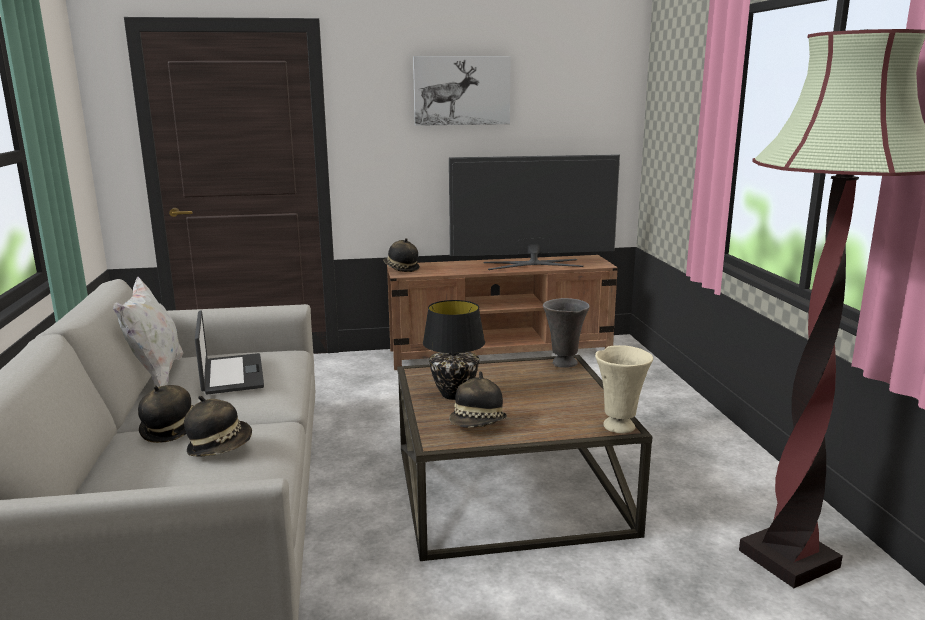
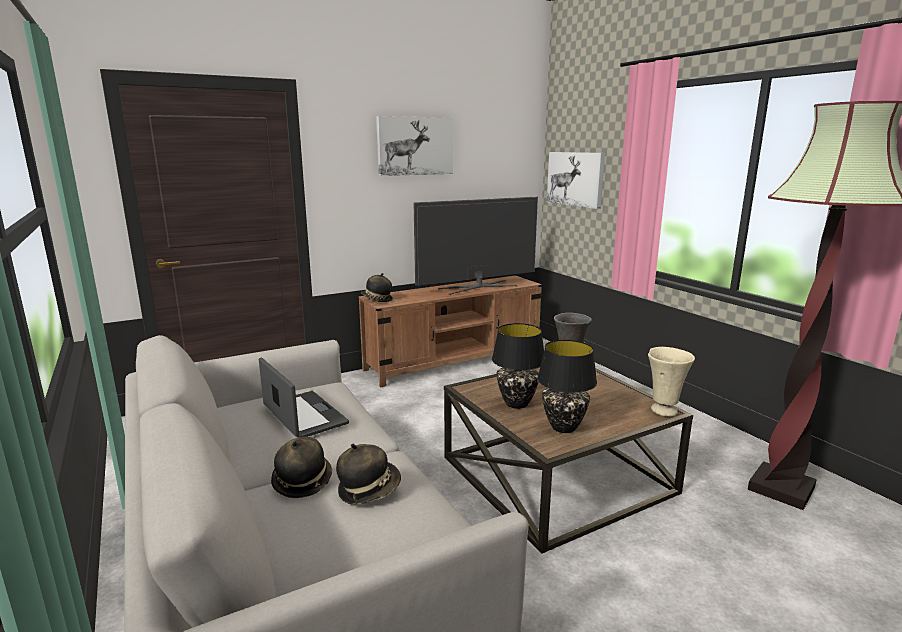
camera: 20 degrees left, 0 degrees up
white pillow [113,277,183,387] -> none
hat [449,371,507,428] -> black table lamp [537,340,597,433]
none -> picture [547,152,605,209]

